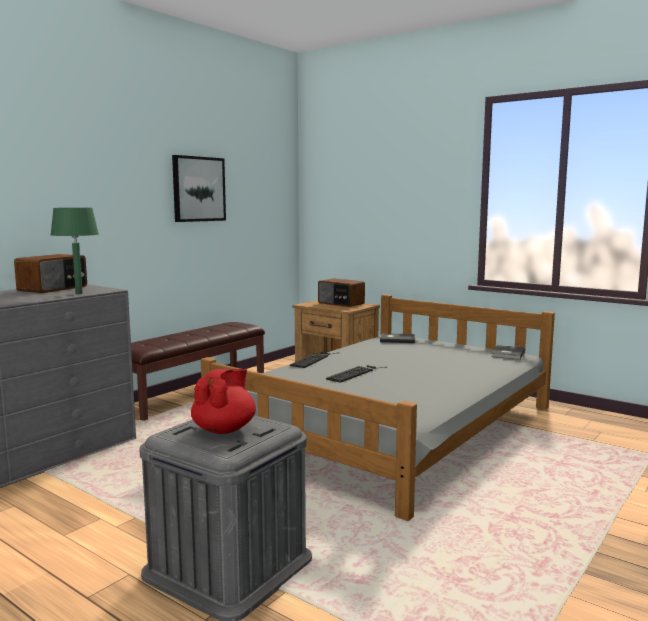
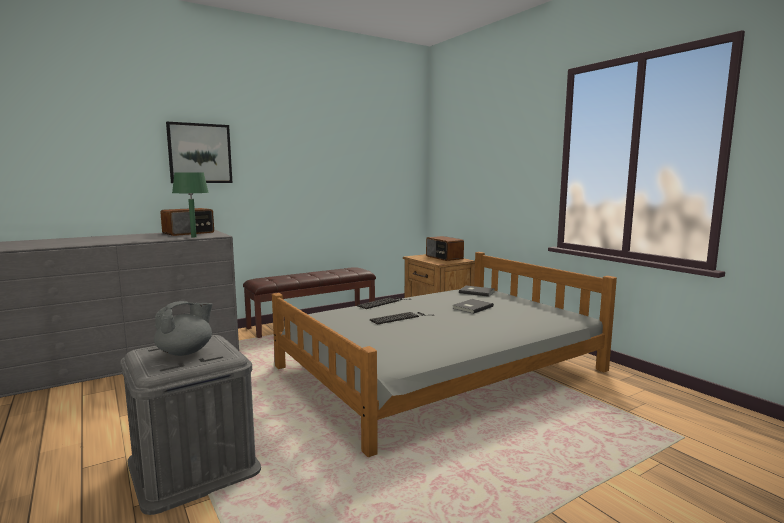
camera: 20 degrees right, 0 degrees up
picture [172,155,226,222] -> picture moved to [166,122,232,183]
red teapot [191,369,256,434] -> grey teapot [154,301,213,356]
grey book [491,345,526,360] -> grey book moved to [452,299,494,314]

